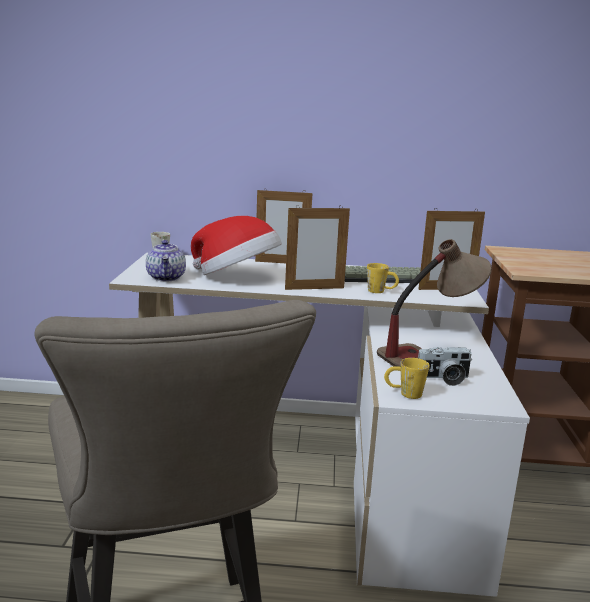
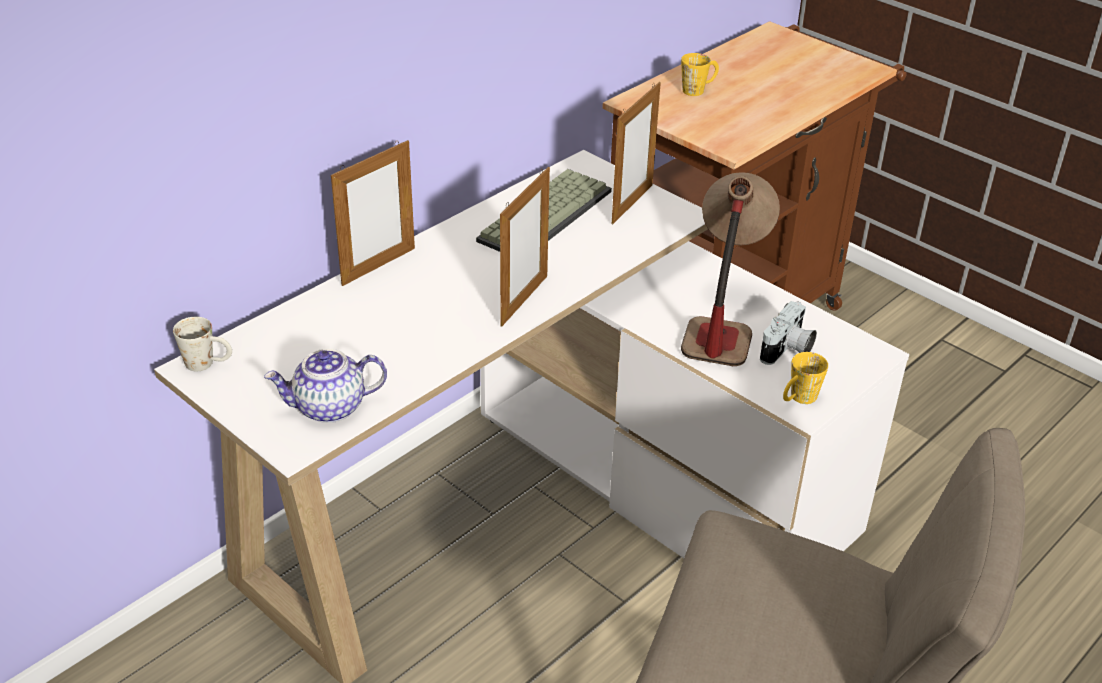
camera: 50 degrees left, 20 degrees up
teapot [146,240,186,281] -> teapot turned 135 degrees clockwise [264,349,387,423]
hat [191,216,282,275] -> none
yellow mug [367,263,399,293] -> yellow mug moved to [681,53,719,96]

